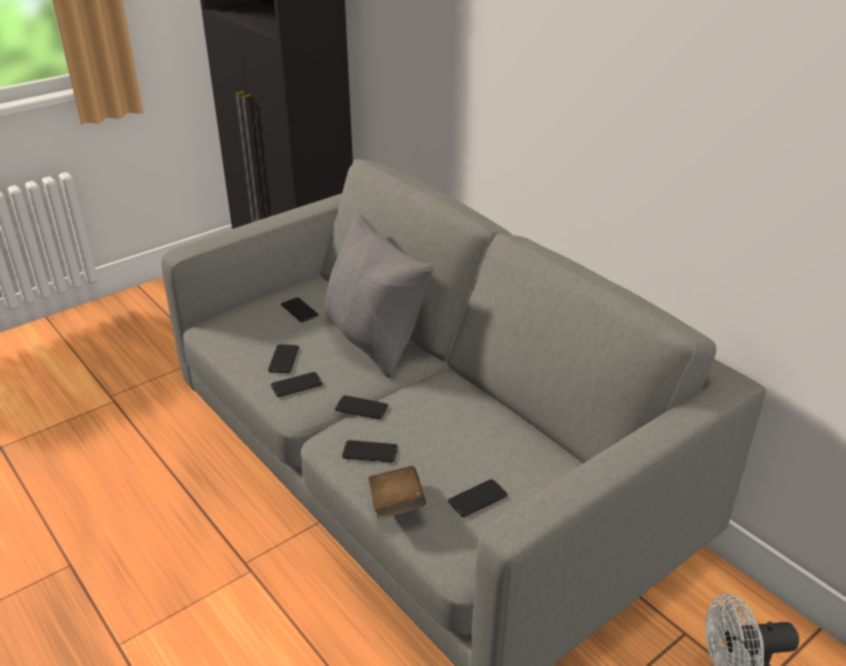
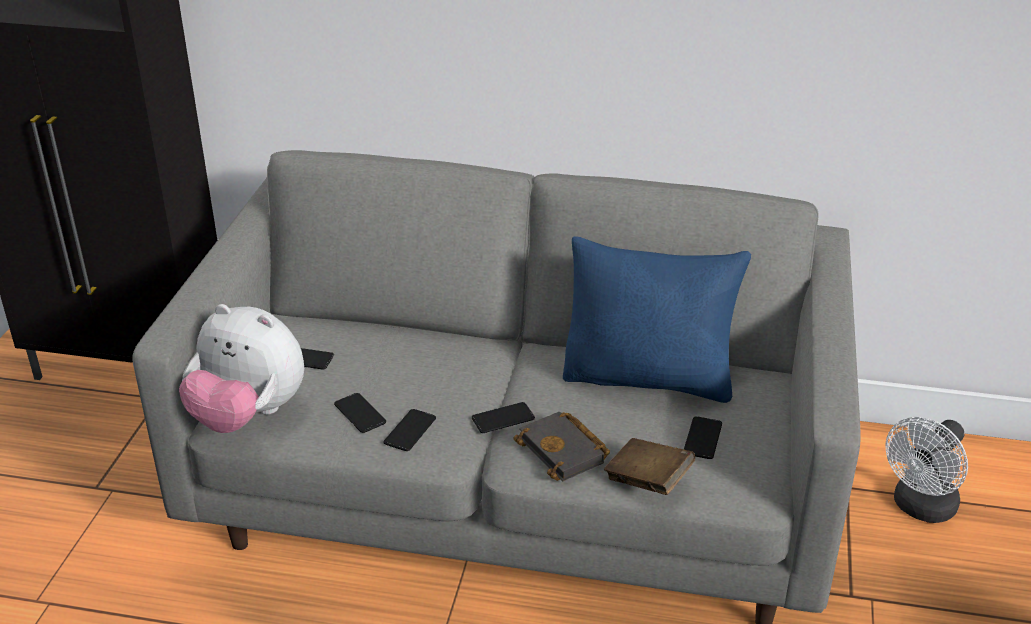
camera: 40 degrees left, 0 degrees up
grey pillow [324,211,433,378] -> none
phone [342,440,398,463] -> black book [513,412,610,482]
none -> plush toy [179,304,304,433]
none -> blue pillow [563,236,751,403]

